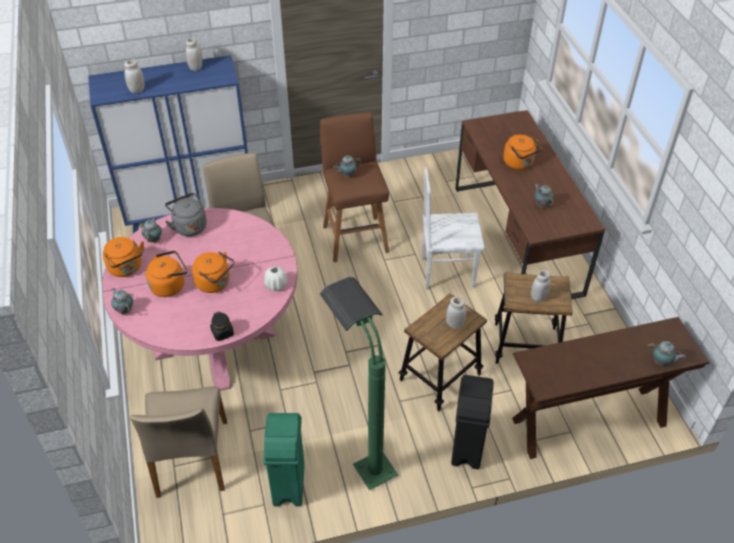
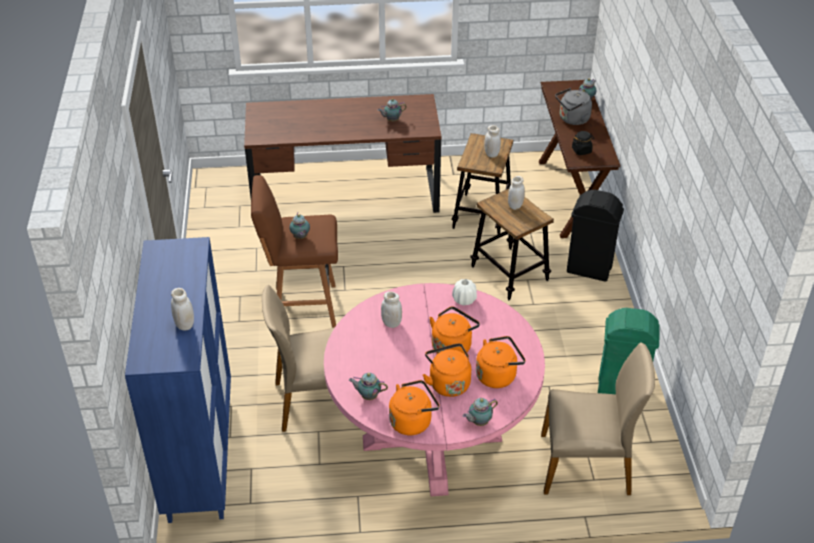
camera: 80 degrees left, 5 degrees down
grey kettle [165,193,207,236] -> grey kettle moved to [555,88,592,125]
white jar [186,37,202,71] -> white jar moved to [381,291,402,328]
black jar [210,312,234,341] -> black jar moved to [572,131,594,155]
green floor lamp [320,277,398,490] -> none
white chair [422,168,485,289] -> none
orange kettle [503,135,543,170] -> orange kettle moved to [476,336,526,388]

